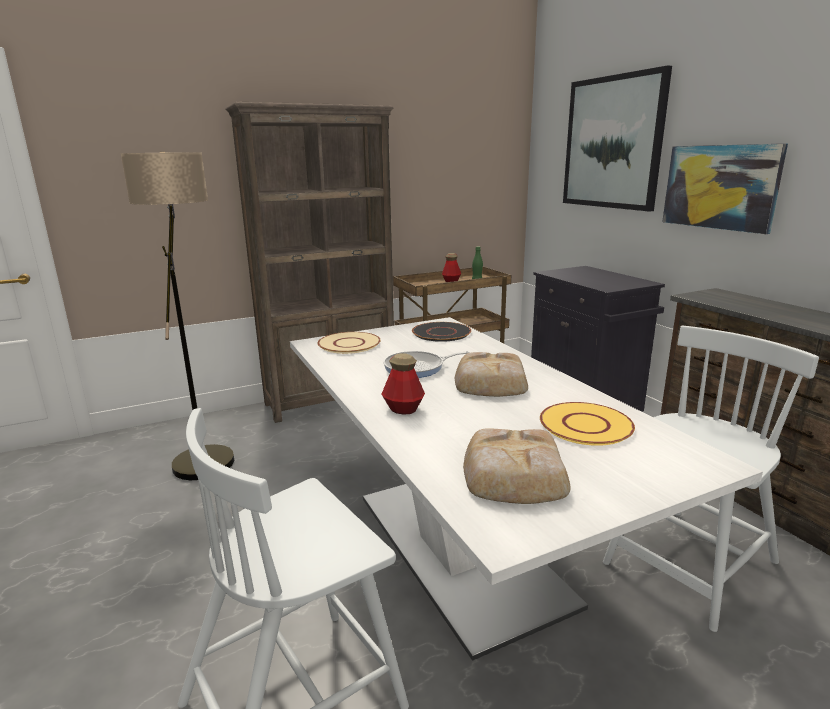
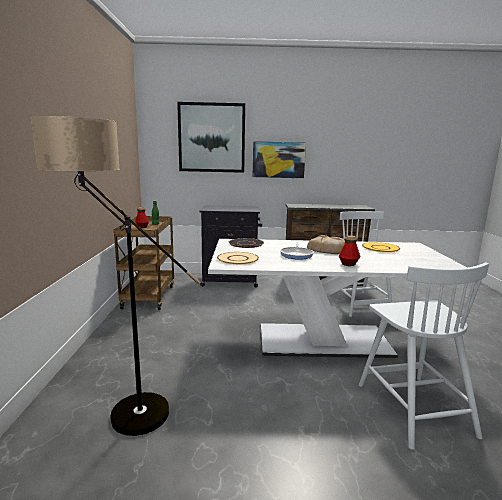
camera: 65 degrees left, 5 degrees down
brown bookcase [226,102,394,423] -> none
bread [463,429,570,504] -> none

